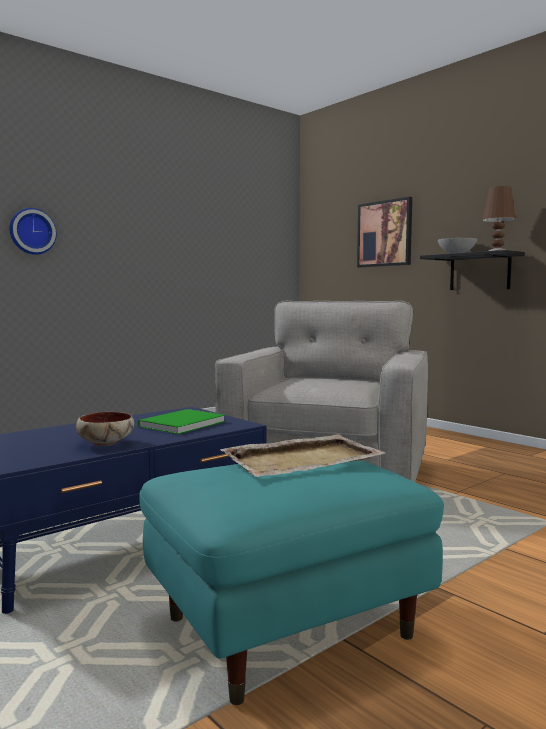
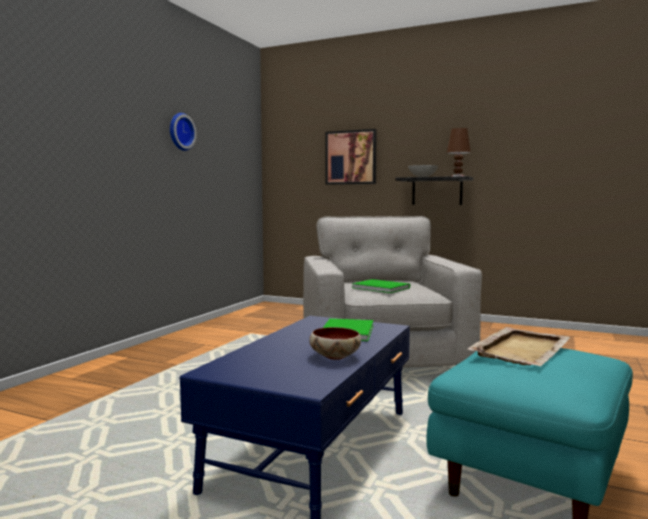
camera: 25 degrees left, 0 degrees up
wall clock [10,208,57,255] -> wall clock moved to [170,113,197,151]
none -> green book [352,279,410,293]

